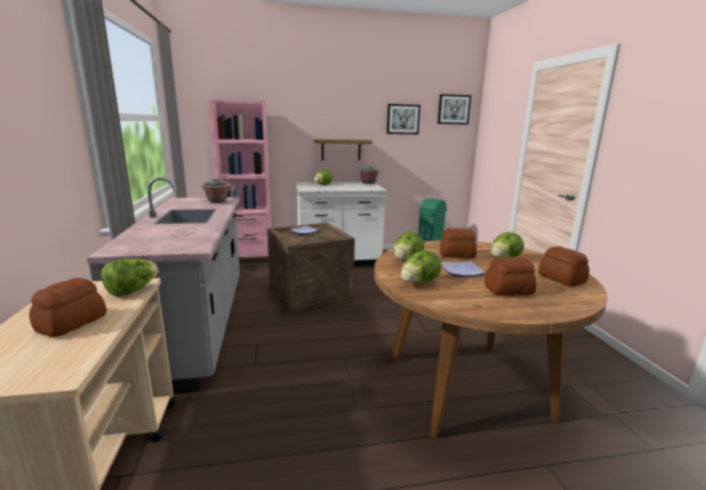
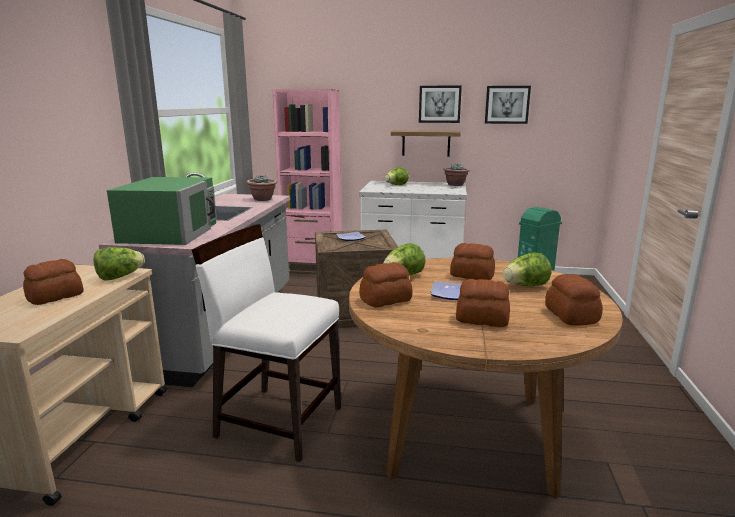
camera: 20 degrees right, 0 degrees up
lettuce [401,250,441,283] -> bread [359,262,412,308]
picture [437,94,471,125] -> picture moved to [419,86,462,123]
none -> green microwave [107,177,217,245]
none -> white chair [192,224,341,462]

